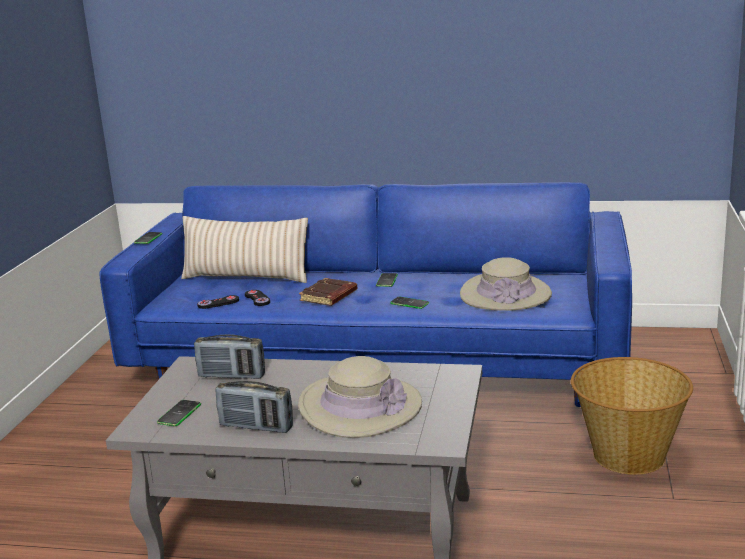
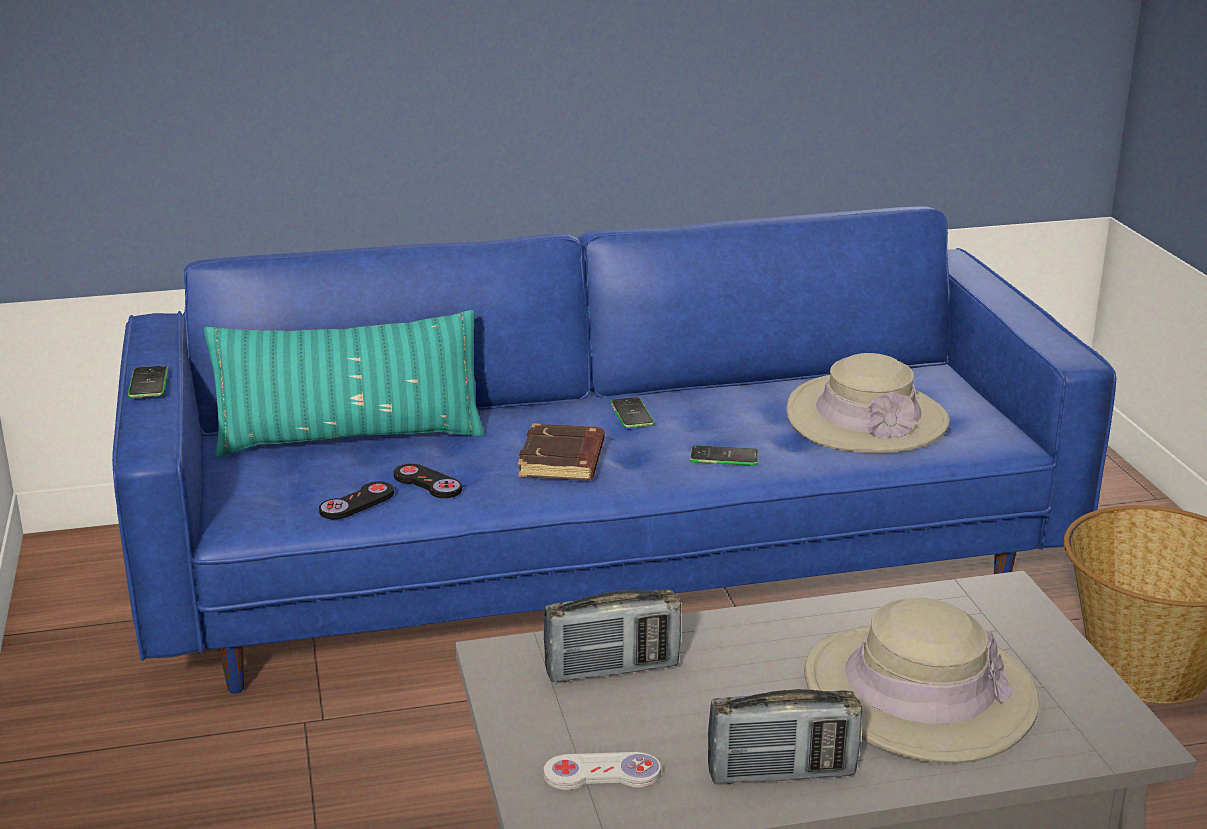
camera: 25 degrees left, 5 degrees up
phone [157,400,201,426] -> white game controller [543,752,661,790]
beige pillow [181,216,308,283] -> turquoise pillow [204,310,484,456]

